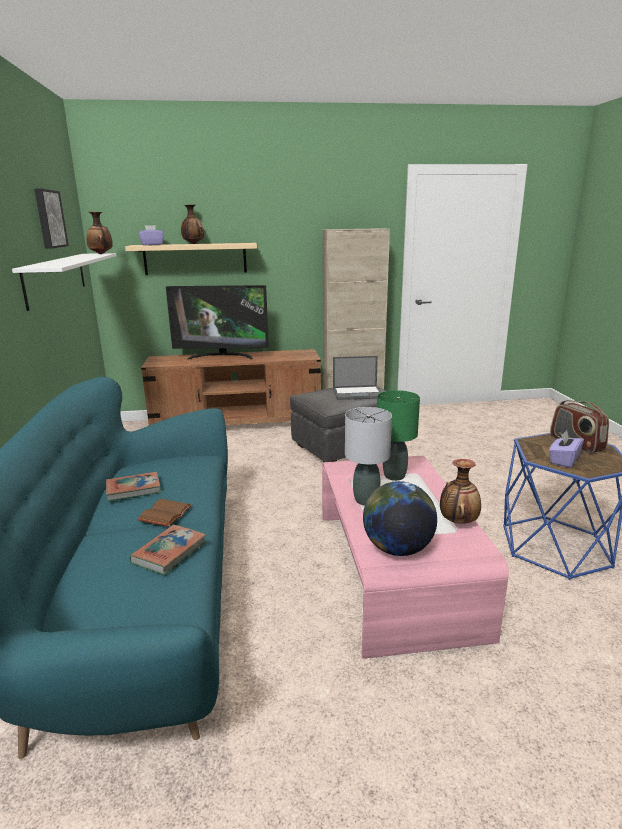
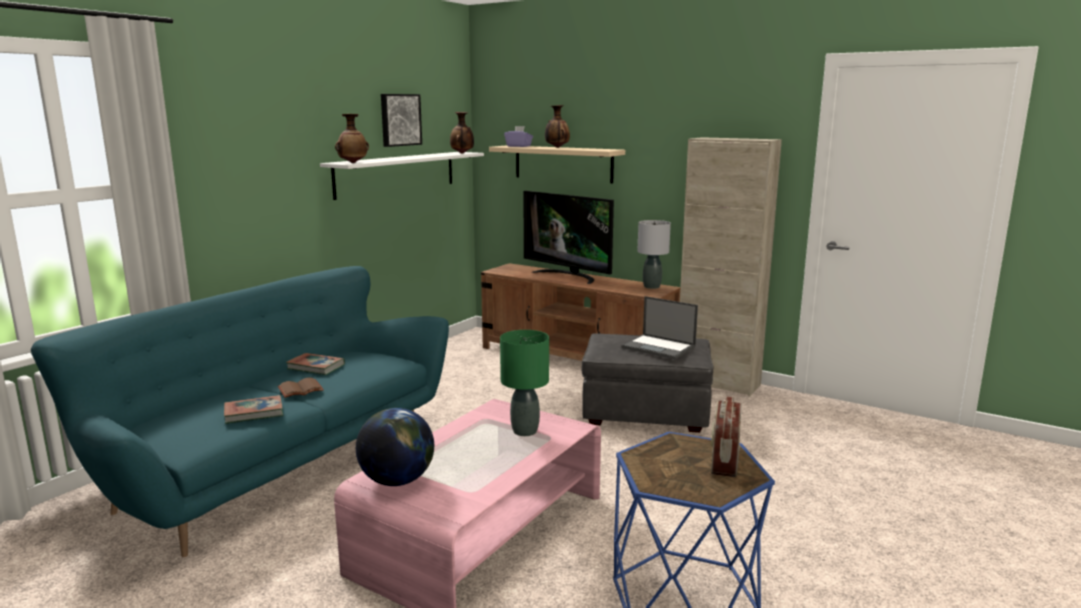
camera: 40 degrees right, 5 degrees down
grey table lamp [345,407,392,506] -> grey table lamp moved to [637,220,671,289]
vase [440,459,481,524] -> vase moved to [335,114,369,163]
purple tissue box [549,430,584,468] -> none

